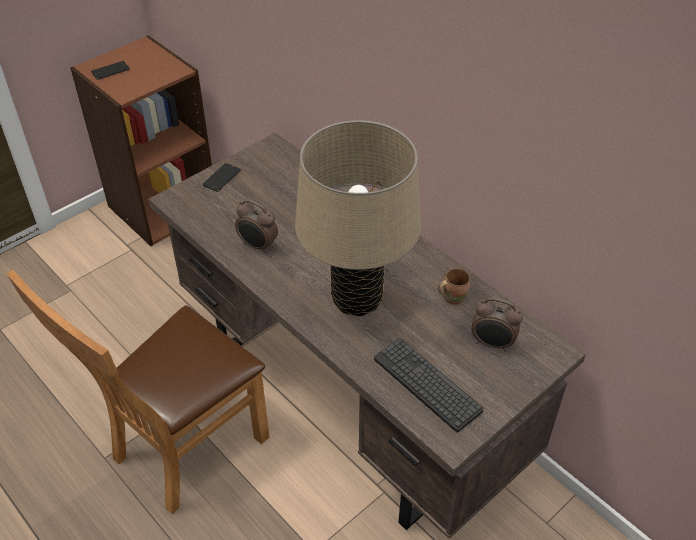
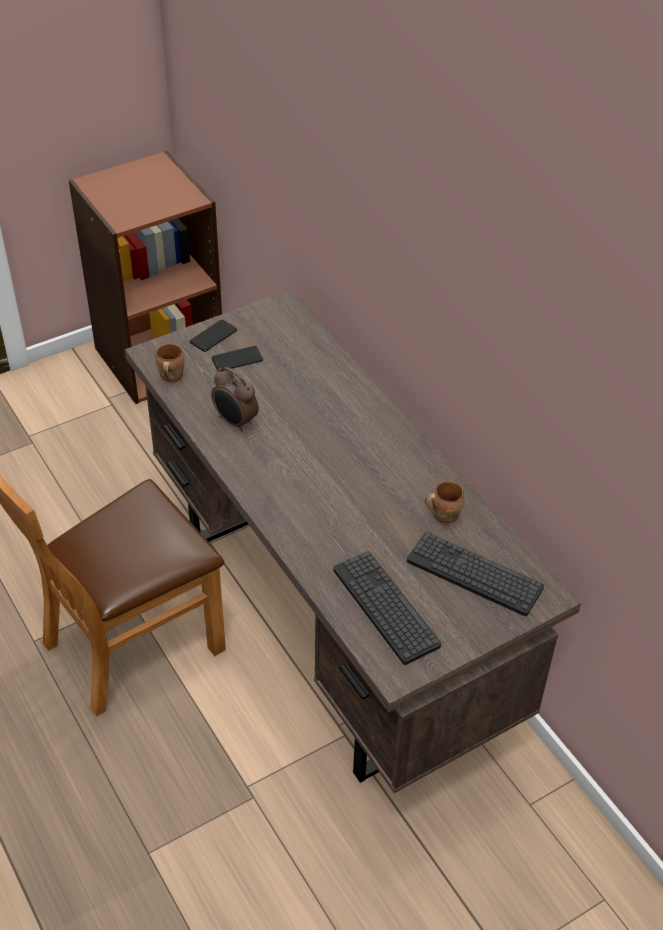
camera: 10 degrees right, 0 degrees up
phone [91,61,130,80] -> phone moved to [211,346,263,371]
beige table lamp [295,120,421,316] -> none
alarm clock [471,298,523,351] -> keyboard [407,532,544,616]
none -> brown mug [155,344,185,383]

